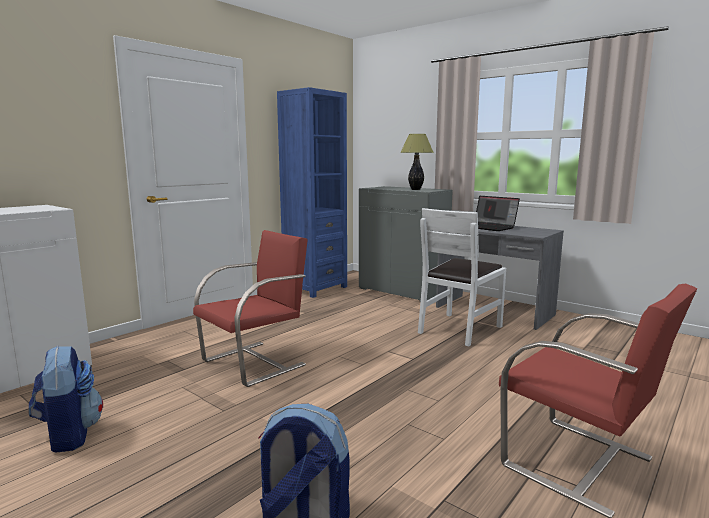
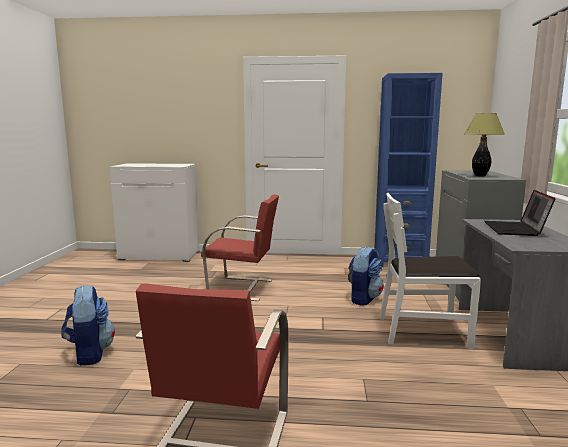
camera: 55 degrees right, 0 degrees up
backpack [29,345,103,453] -> backpack moved to [348,246,384,306]

